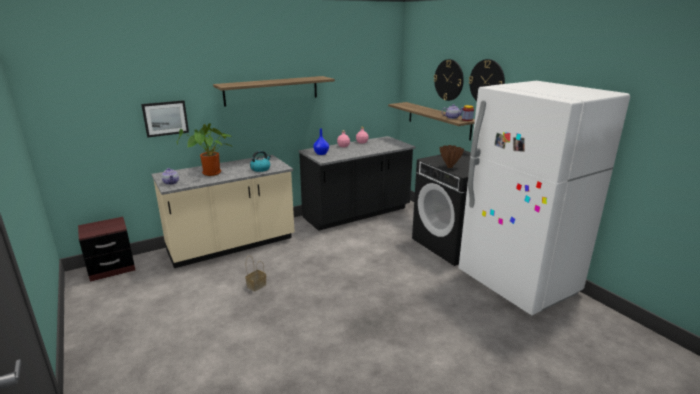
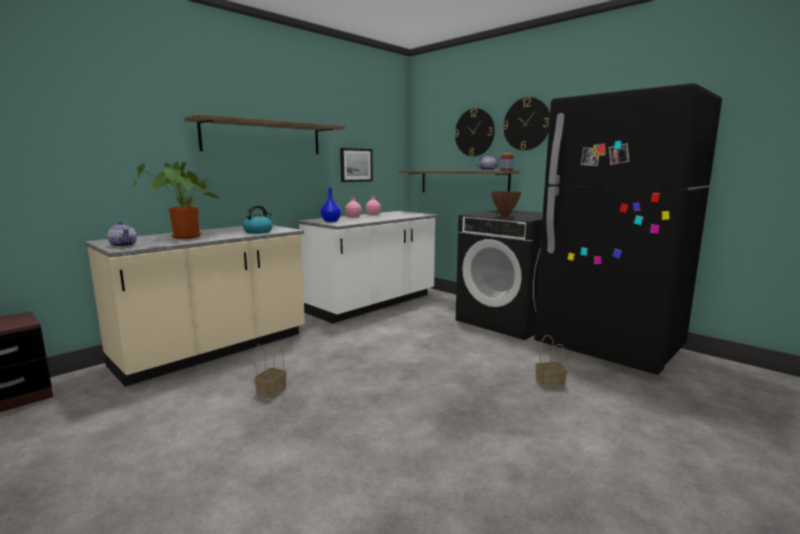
camera: 15 degrees left, 10 degrees down
picture [141,100,189,137] -> picture moved to [340,148,373,182]
black counter [299,136,416,231] -> white counter [298,211,439,324]
white fridge [459,81,630,315] -> black fridge [534,83,722,375]
none -> basket [535,335,567,389]

